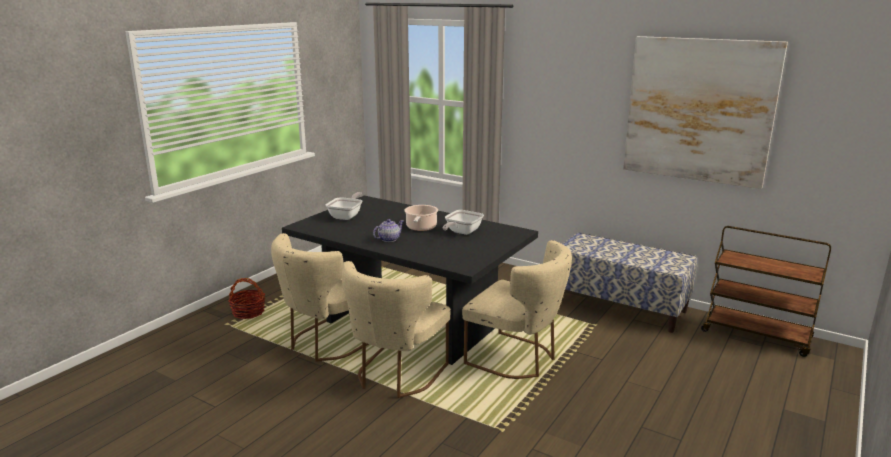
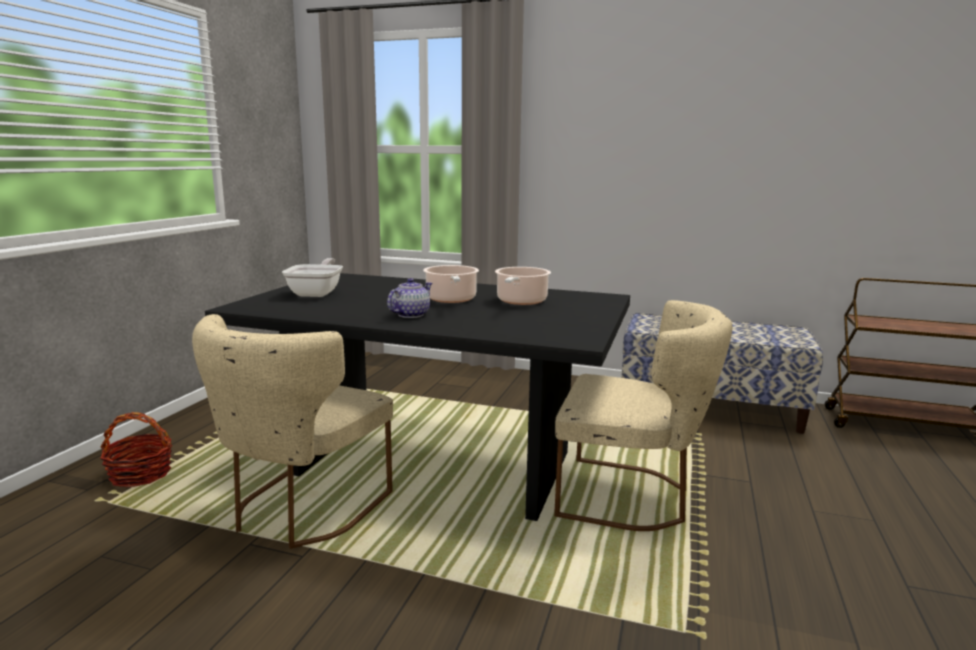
camera: 15 degrees left, 5 degrees down
beige chair [342,261,451,398] -> none
frying pan [443,210,484,235] -> cooking pot [495,267,551,305]
picture [623,36,788,189] -> none

